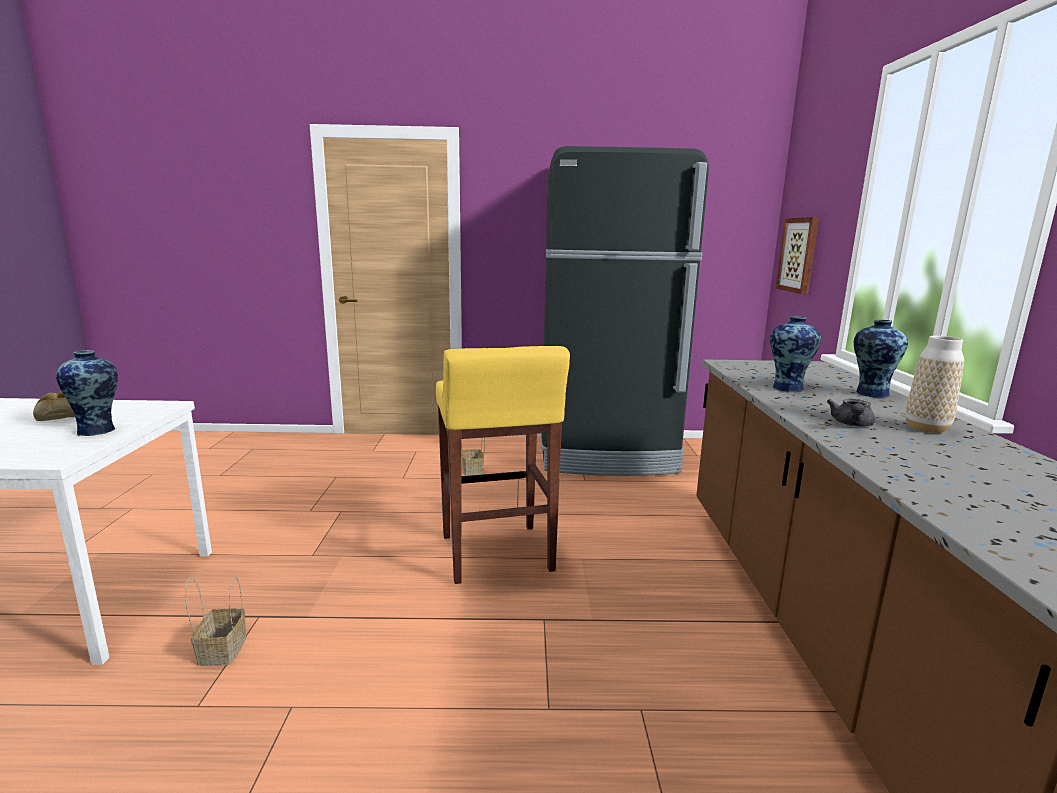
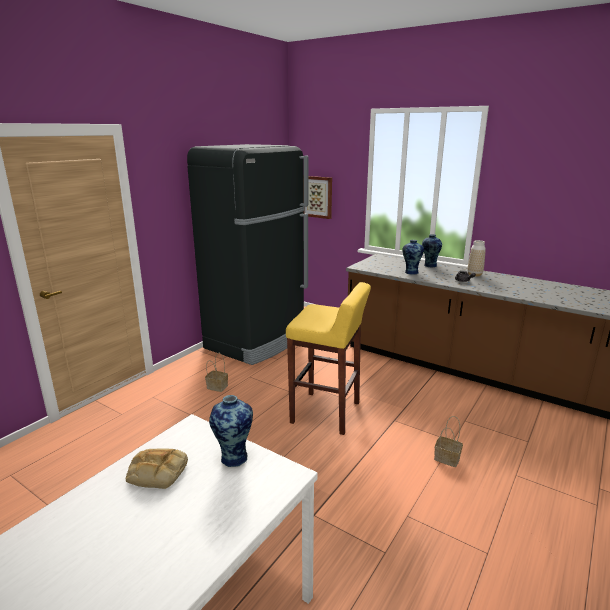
camera: 55 degrees left, 5 degrees up
basket [185,577,246,666] -> basket moved to [434,416,463,467]

